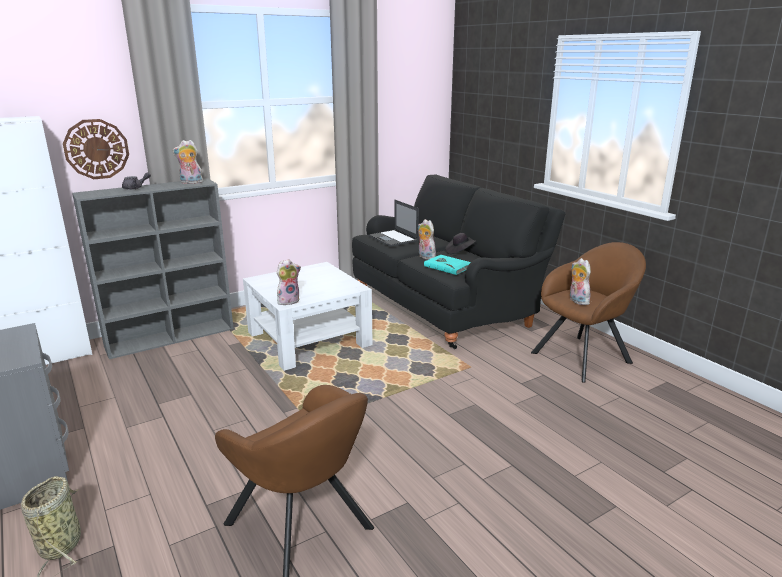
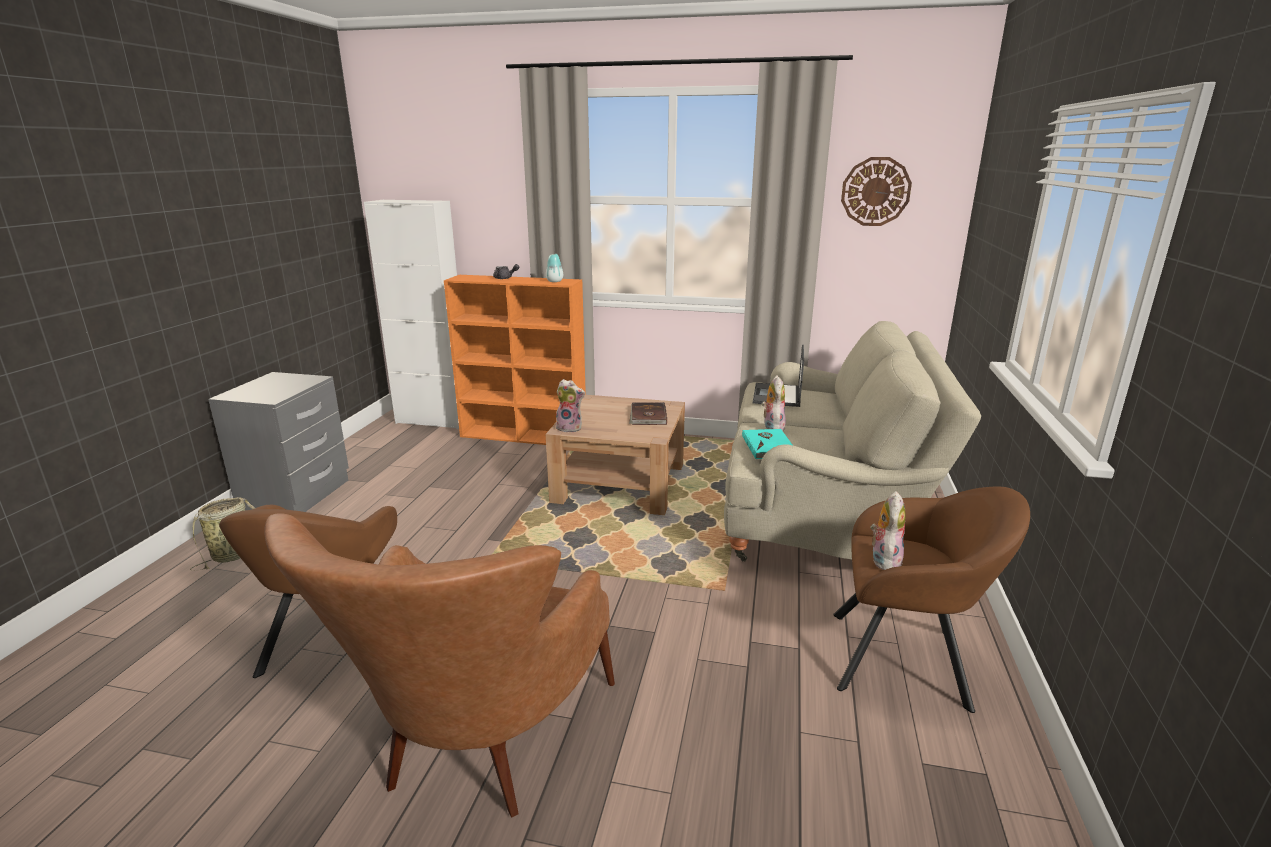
camera: 45 degrees right, 0 degrees up
wall clock [63,119,129,179] -> wall clock moved to [841,157,912,226]
grey bookcase [72,178,234,359] -> orange bookcase [444,275,586,445]
plush toy [172,140,203,184] -> vase [546,254,563,282]
white coffee table [243,262,373,371] -> brown coffee table [546,395,685,515]
black sofa [352,175,565,349] -> beige sofa [724,321,981,562]
black hat [445,233,476,254] -> none
none -> brown armchair [264,513,615,817]
none -> brown book [629,402,667,425]

